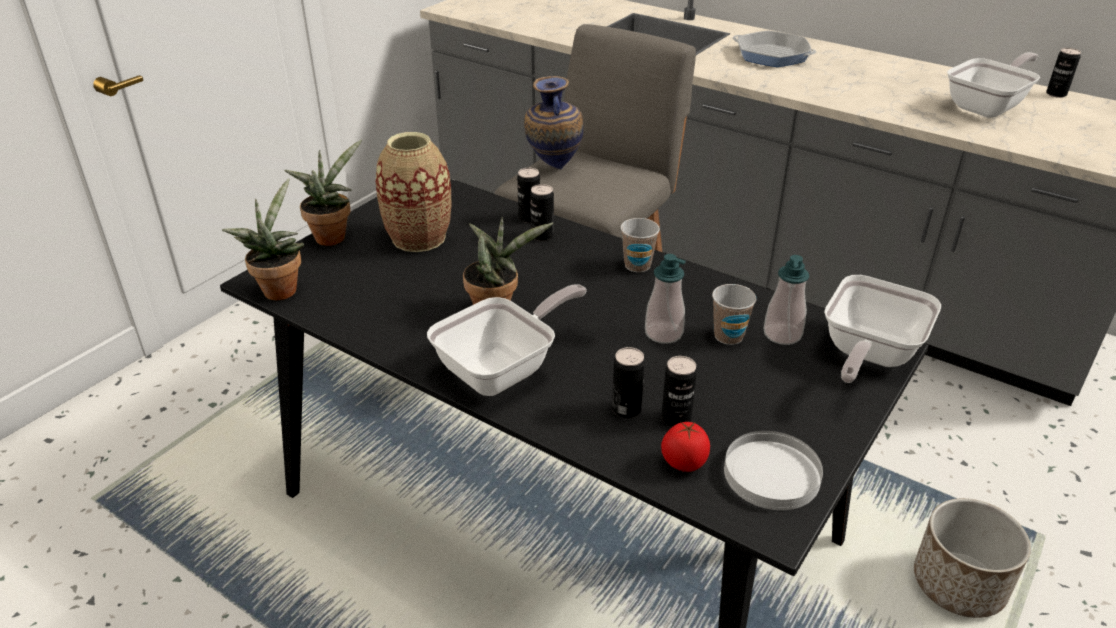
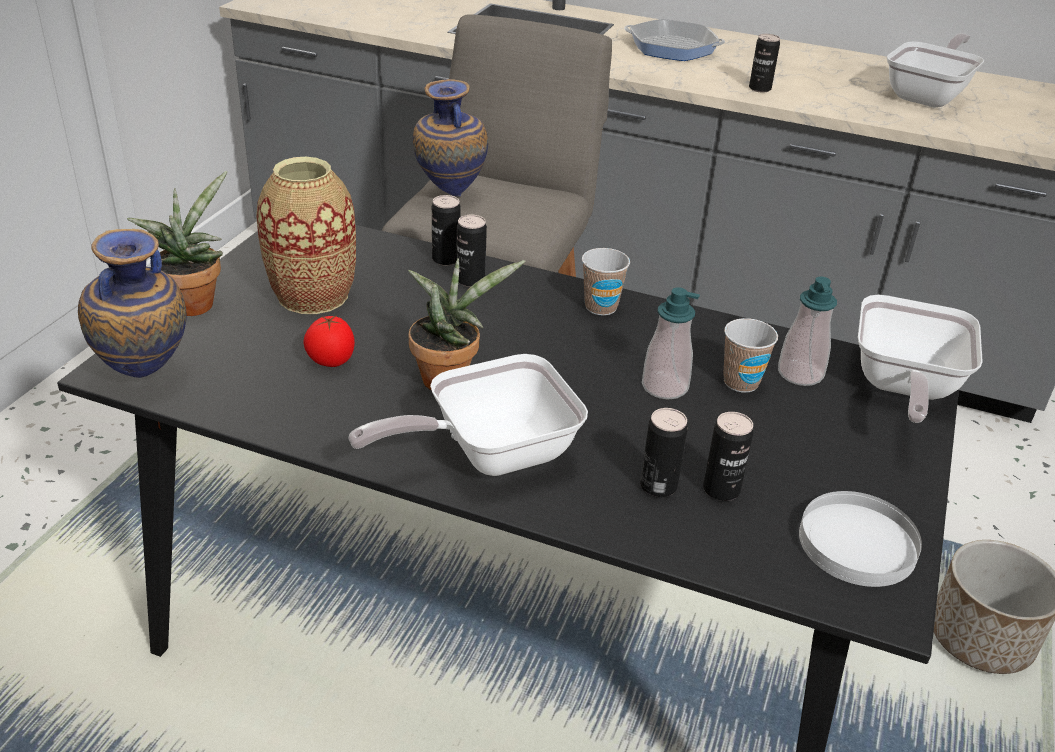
camera: 15 degrees left, 0 degrees up
potted plant [222,178,304,301] -> vase [78,229,187,378]
frying pan [427,284,587,396] -> frying pan turned 150 degrees counterclockwise [348,354,588,476]
tomato [661,422,710,472] -> tomato moved to [304,315,355,367]
can [1046,48,1081,98] -> can moved to [749,34,780,93]

